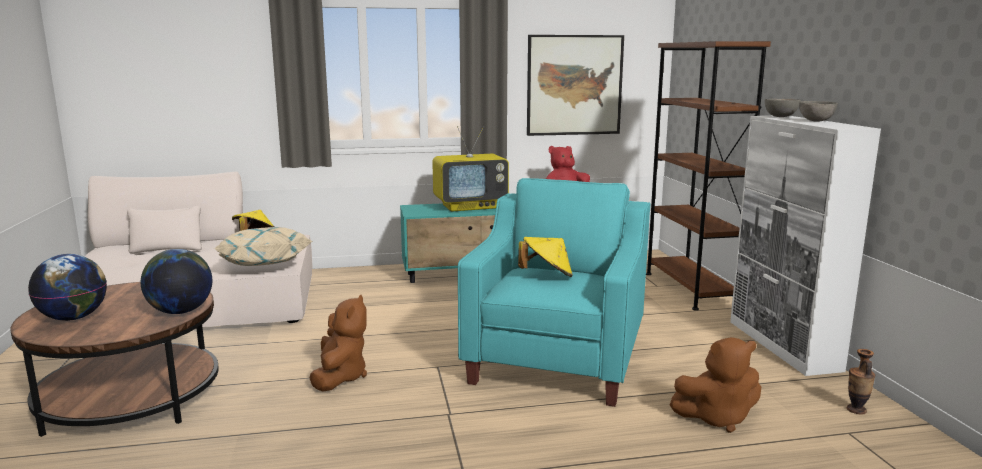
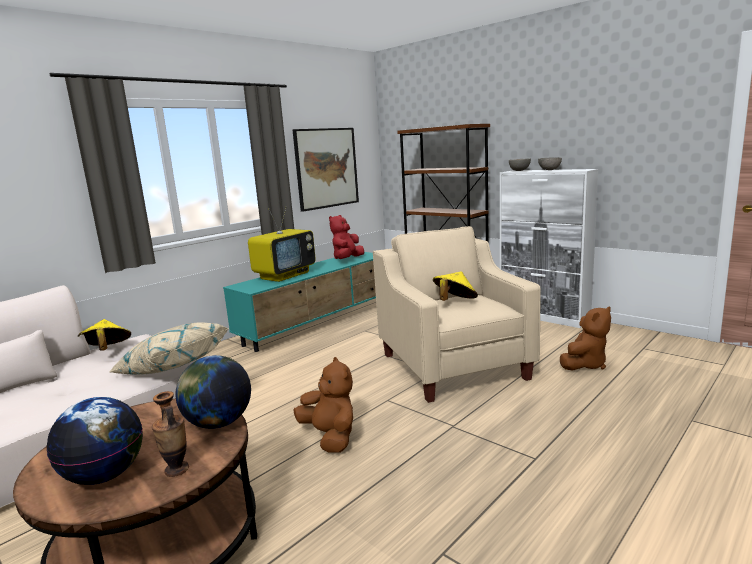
camera: 35 degrees left, 0 degrees up
turquoise armchair [458,178,651,407] -> beige armchair [373,226,541,403]
vase [847,349,875,415] -> vase moved to [152,391,189,477]

